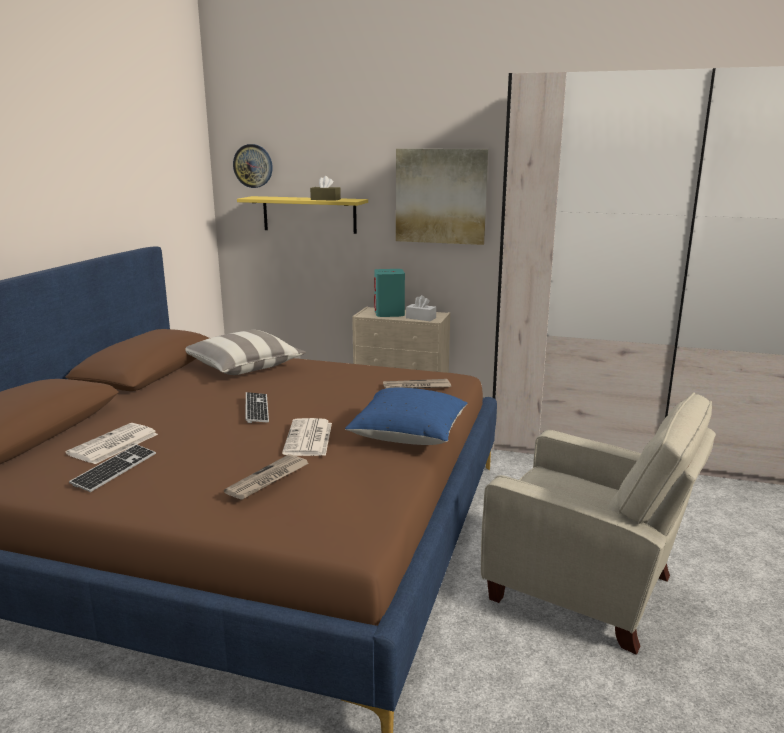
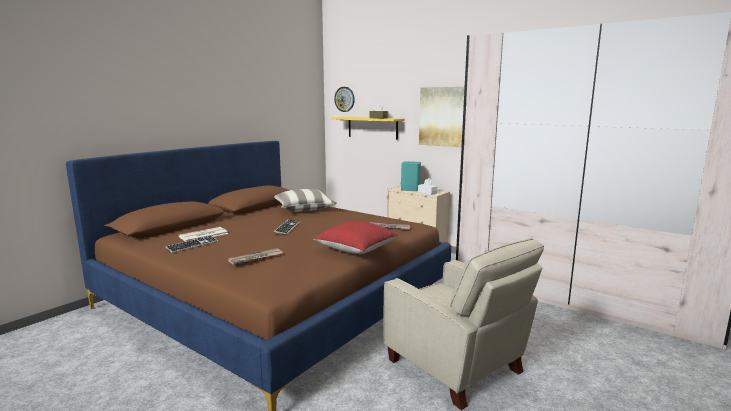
camera: 20 degrees right, 5 degrees down
newspaper [282,418,332,456] -> none
blue pillow [345,388,468,445] -> red pillow [313,221,398,254]

